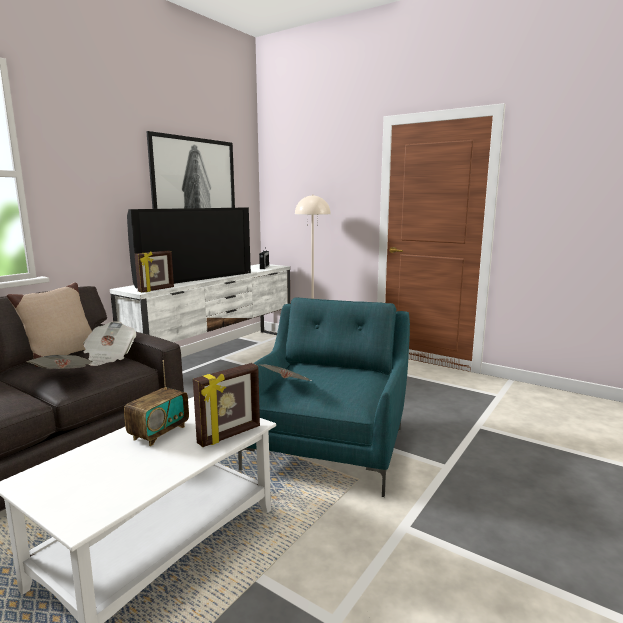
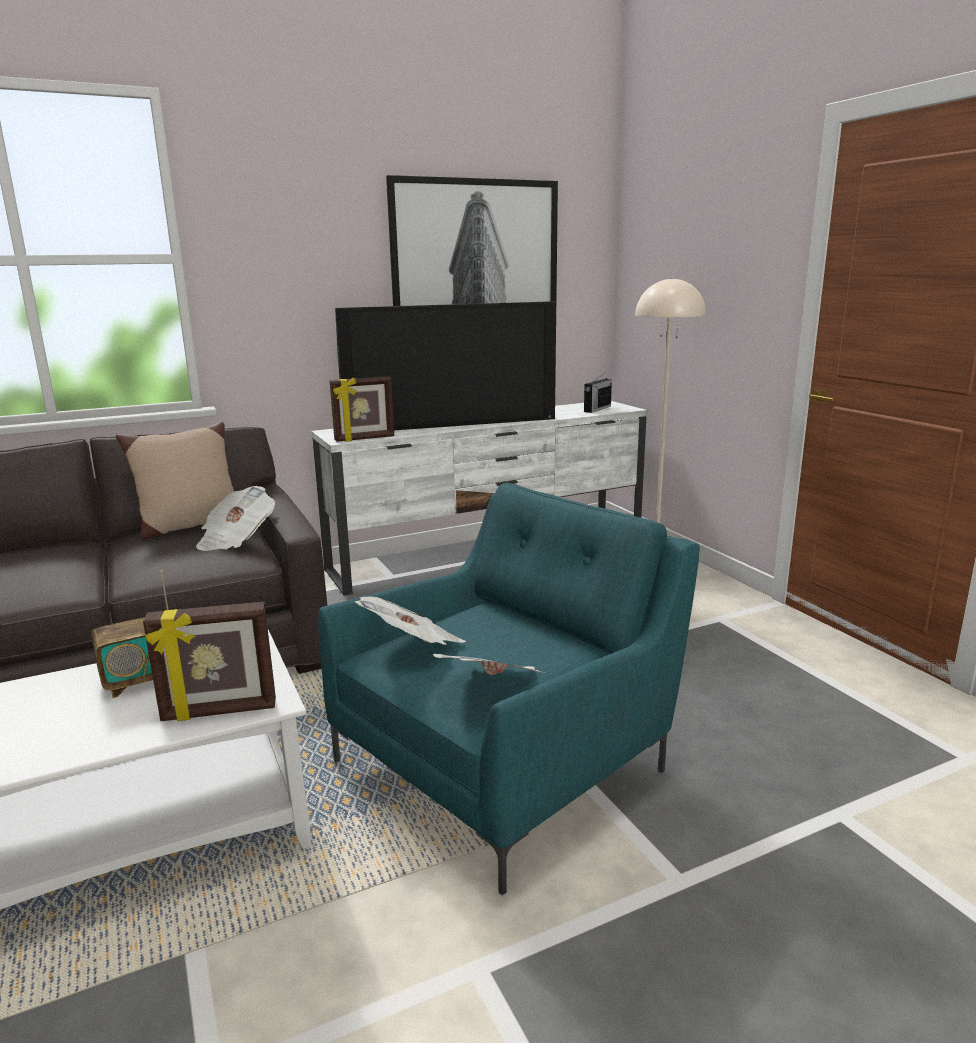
camera: 30 degrees right, 5 degrees up
newspaper [26,355,93,369] -> newspaper moved to [433,654,546,675]

